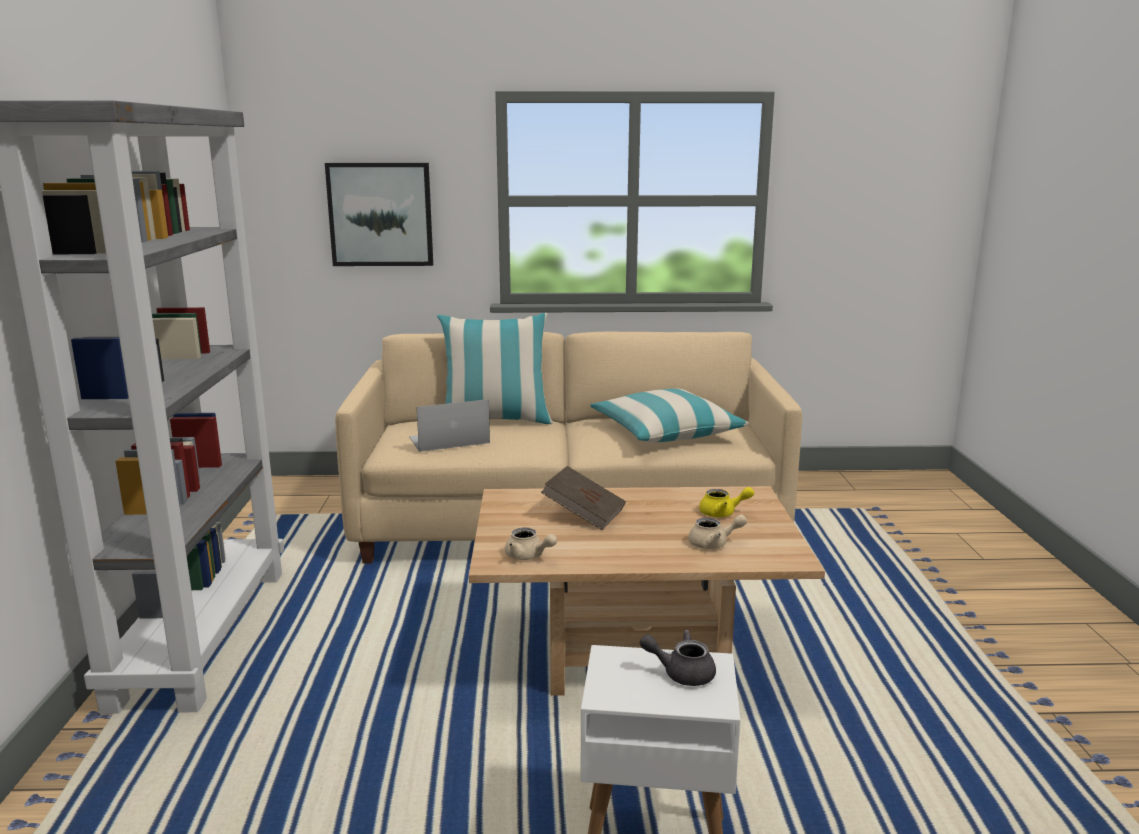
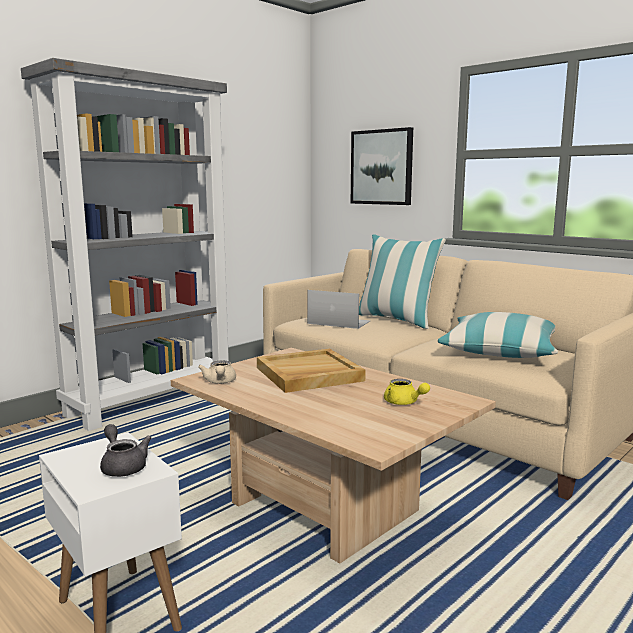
camera: 45 degrees right, 5 degrees down
brown book [541,466,626,530] -> beige tray [257,349,366,393]
beige teapot [688,514,747,549] -> none

